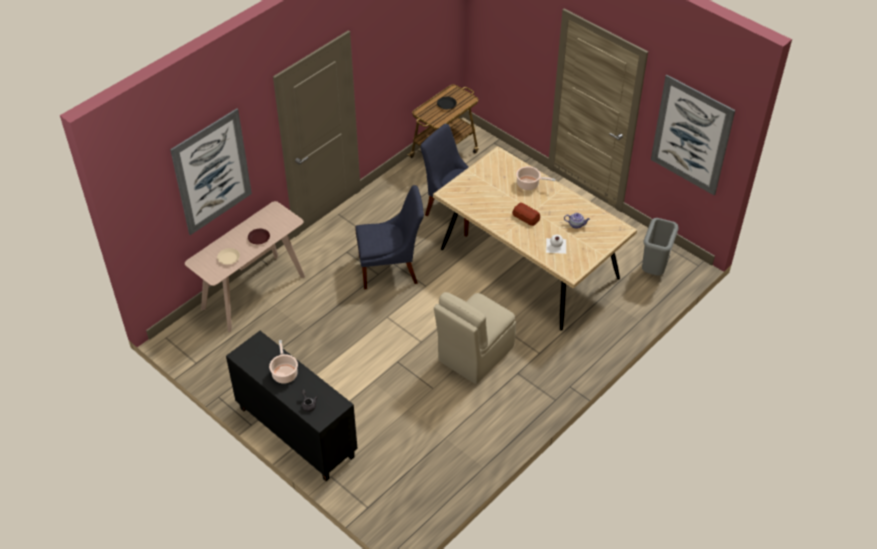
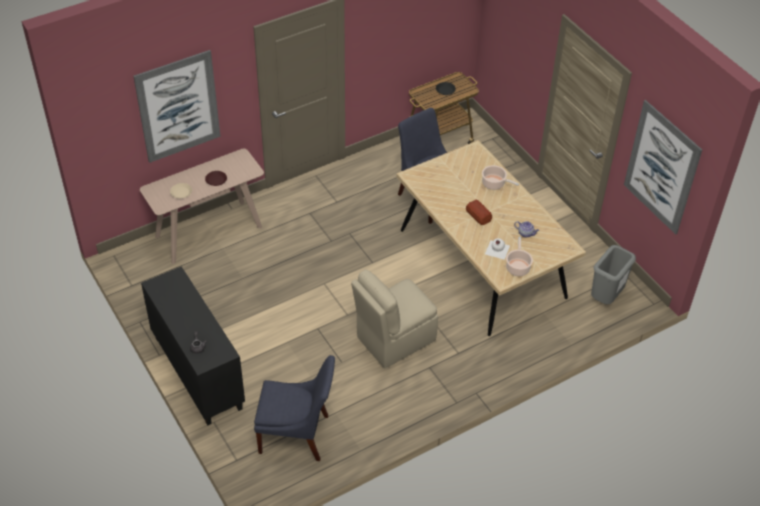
camera: 15 degrees right, 0 degrees up
cooking pot [269,340,298,384] -> cooking pot moved to [506,237,533,276]
blue chair [356,185,424,290] -> blue chair moved to [254,355,335,461]

